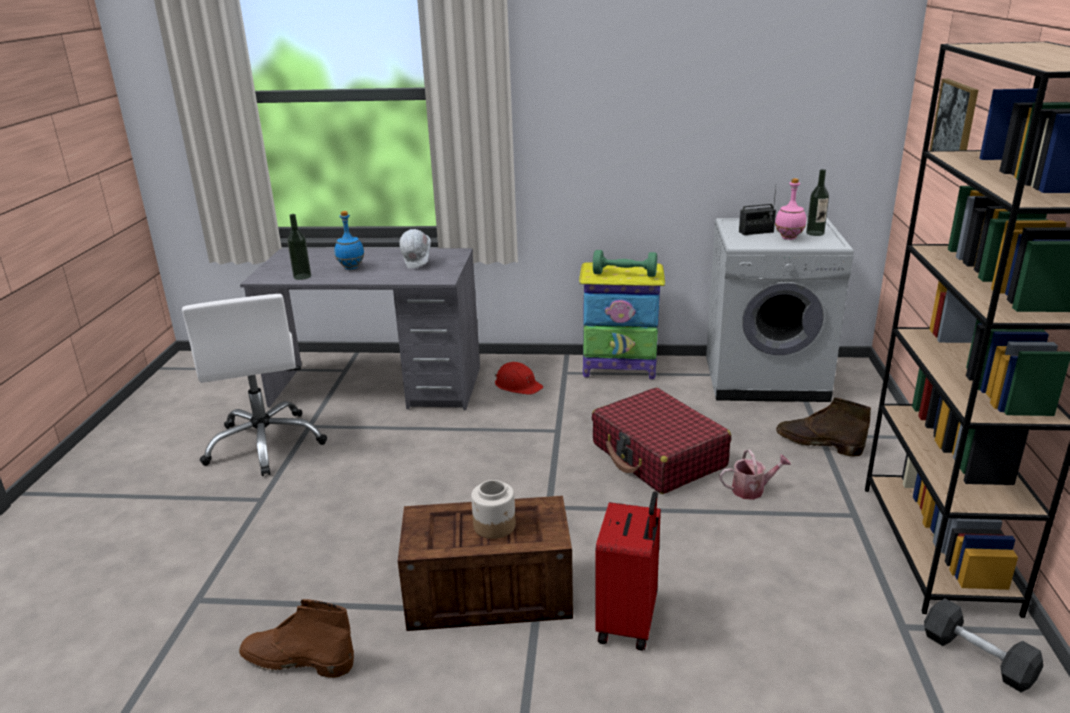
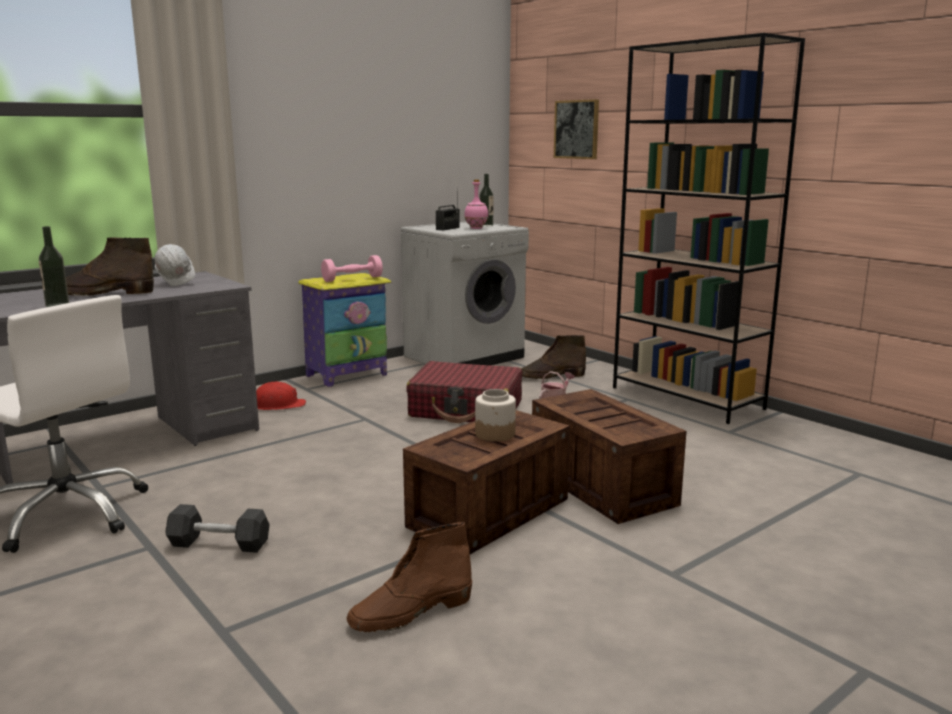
camera: 45 degrees left, 10 degrees down
blue bottle [334,211,364,270] -> brown boot [66,237,154,296]
green dumbbell [593,250,657,277] -> pink dumbbell [321,255,383,282]
red suitcase [595,491,661,651] -> crate [532,389,687,524]
grey dumbbell [924,598,1043,692] -> grey dumbbell moved to [165,504,270,553]

